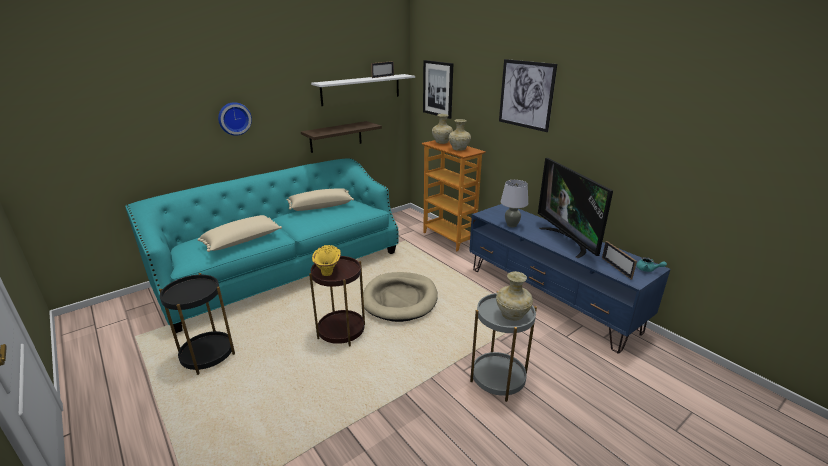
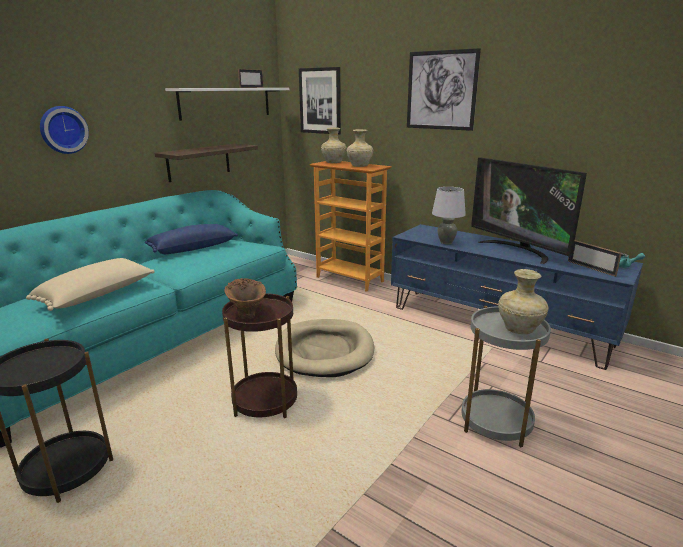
camera: 15 degrees left, 5 degrees down
beige pillow [287,188,354,211] -> blue pillow [145,224,238,254]
yellow vase [312,245,341,276] -> brown vase [224,278,266,319]

